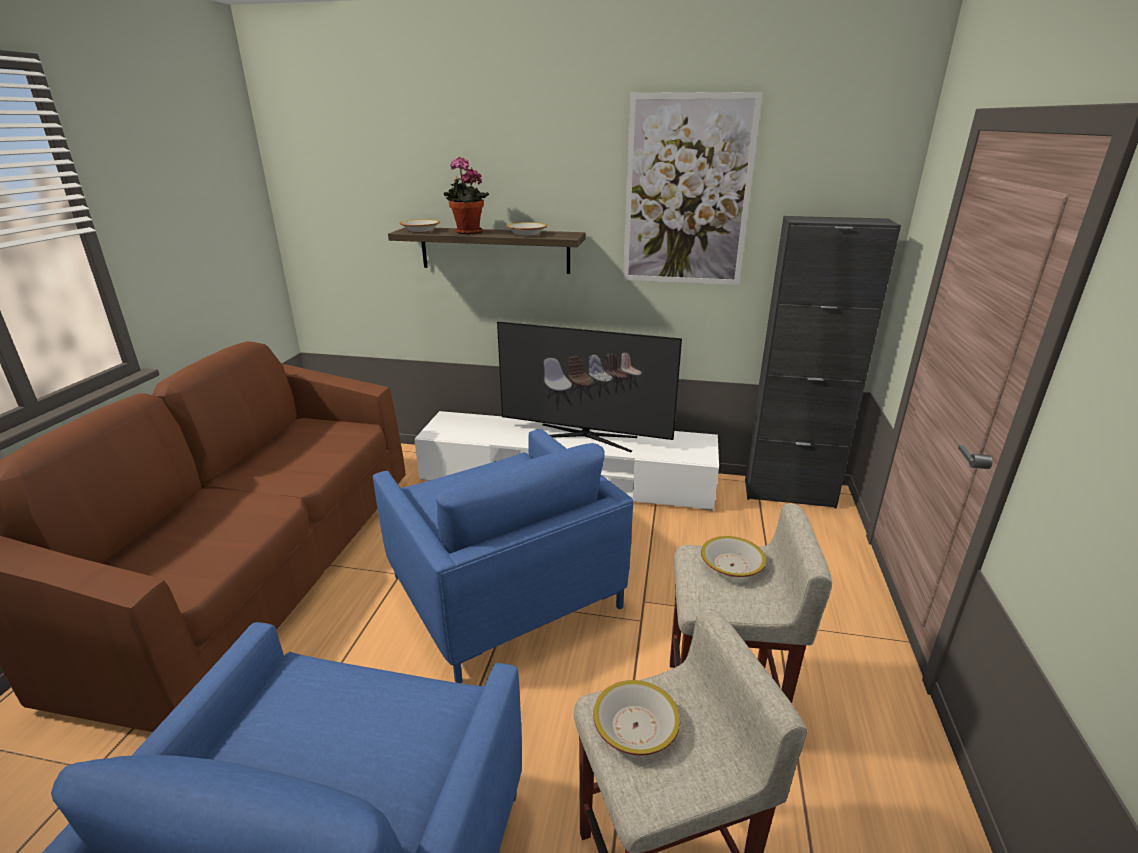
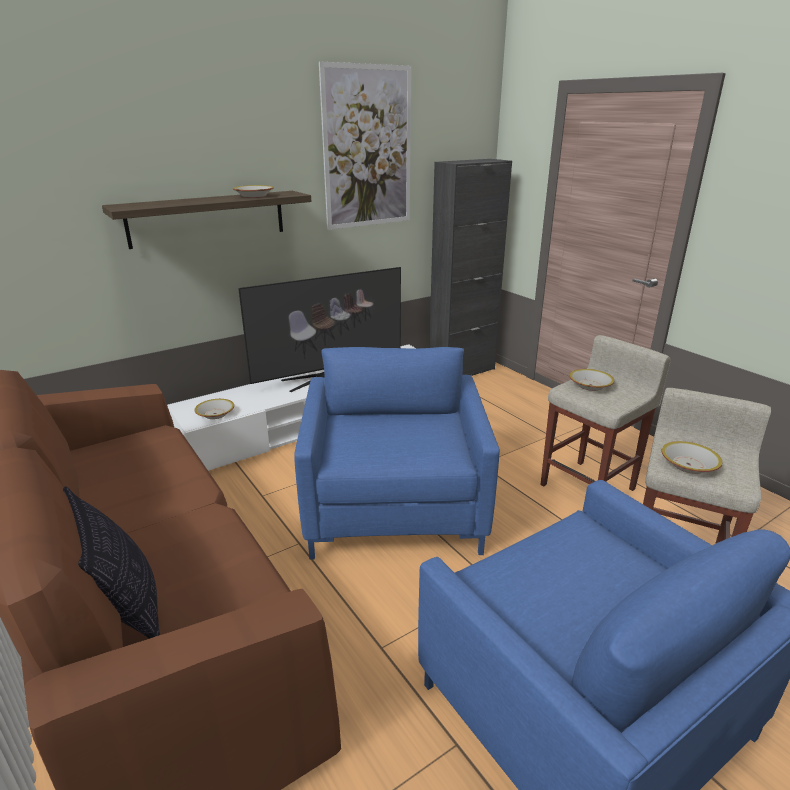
camera: 45 degrees left, 0 degrees up
blue armchair [373,429,633,683] -> blue armchair turned 105 degrees counterclockwise [294,347,500,560]
bowl [399,219,440,233] -> bowl moved to [195,399,234,419]
potted plant [444,157,489,235] -> none
none -> pillow [63,486,160,639]

